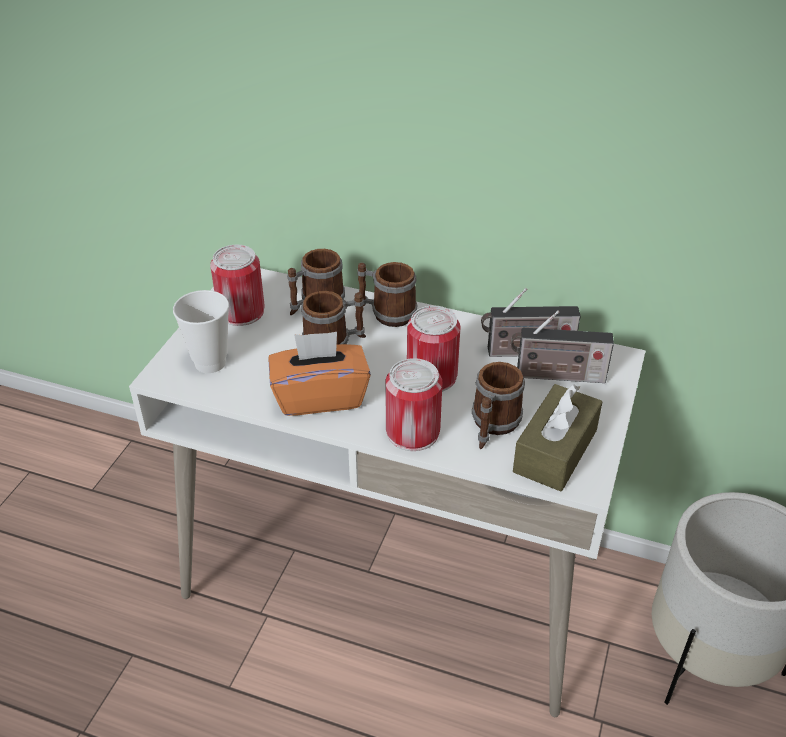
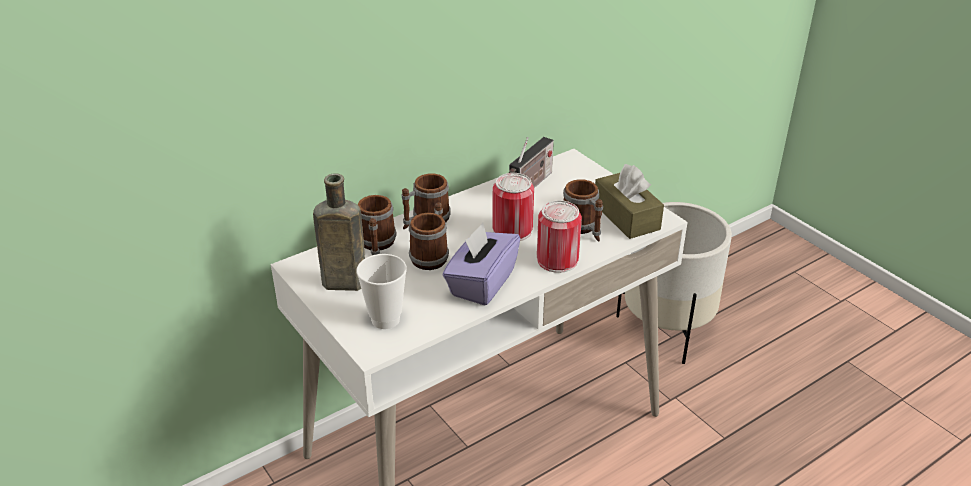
camera: 55 degrees left, 5 degrees down
can [210,245,265,326] -> brown bottle [313,173,365,291]
orange tissue box [268,332,371,416] -> purple tissue box [443,223,520,305]
radio [511,310,614,383] -> none

